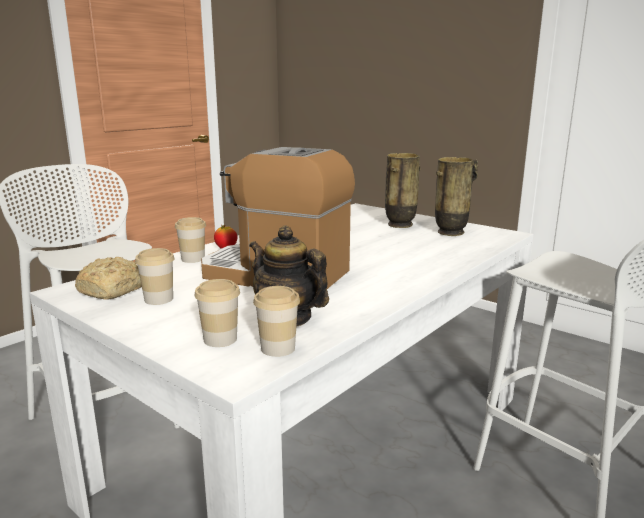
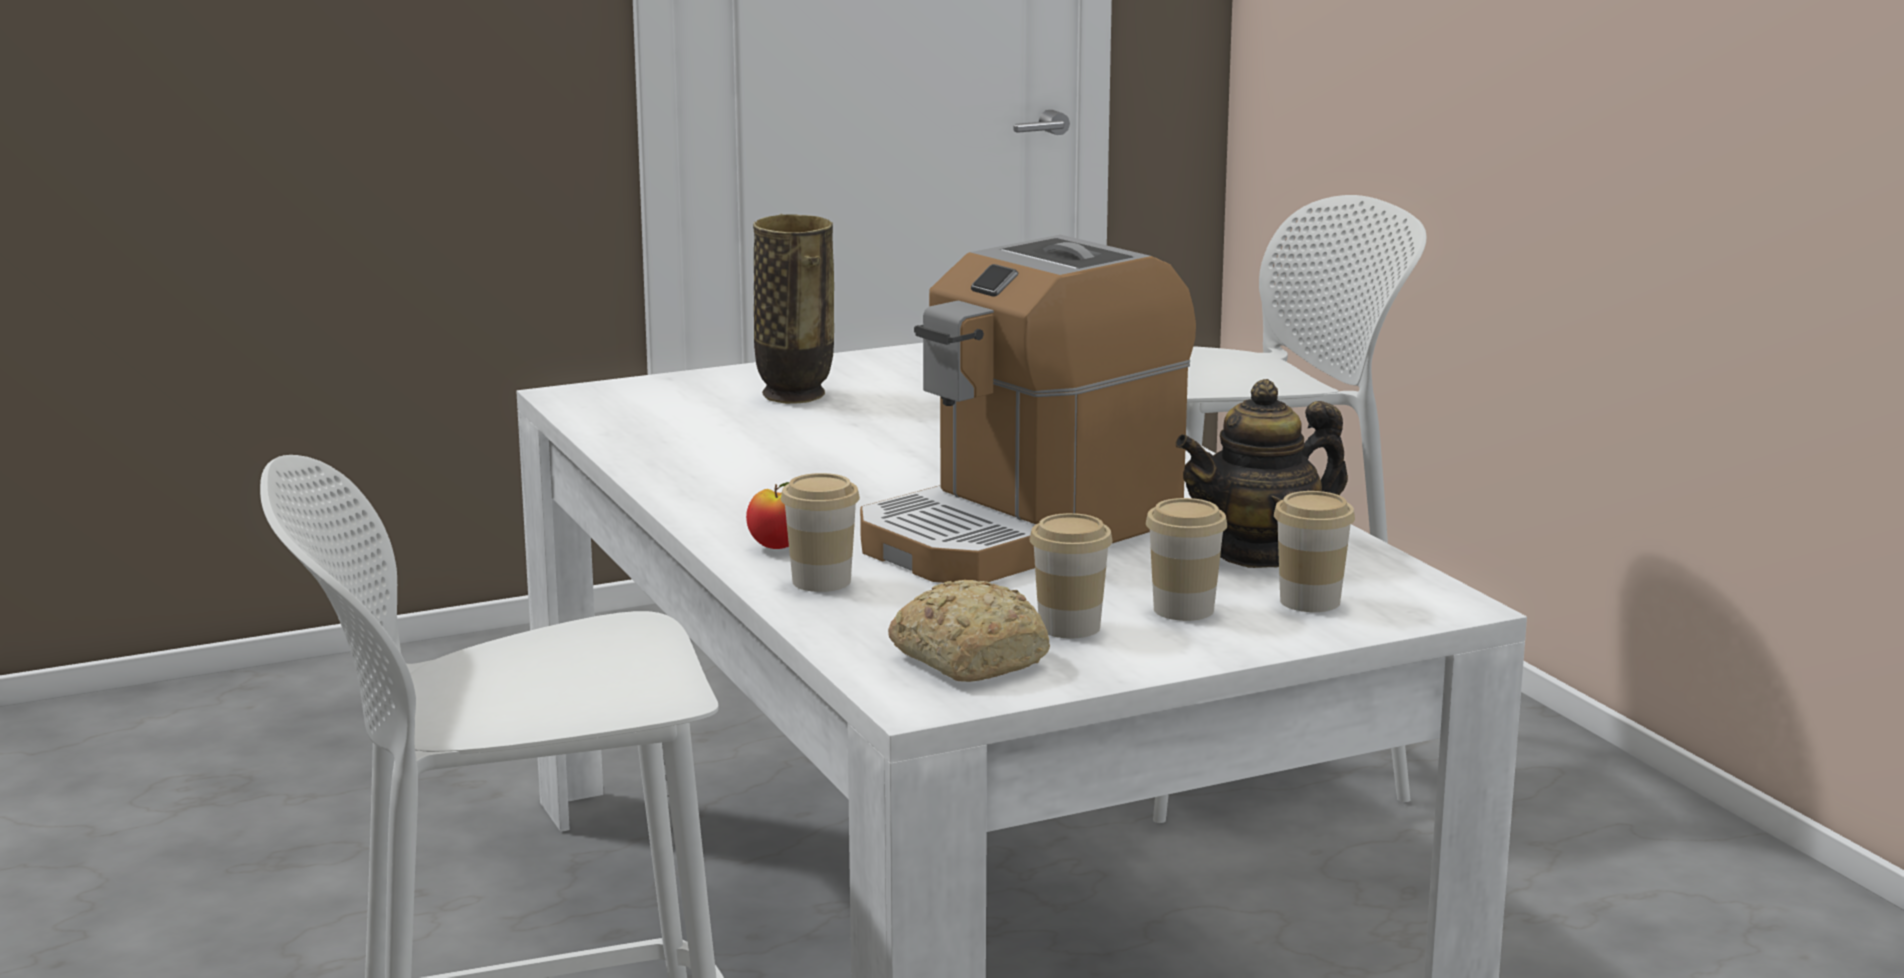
camera: 65 degrees left, 0 degrees up
cup [253,286,300,357] -> cup moved to [1146,498,1227,621]
vase [435,157,478,236] -> none

